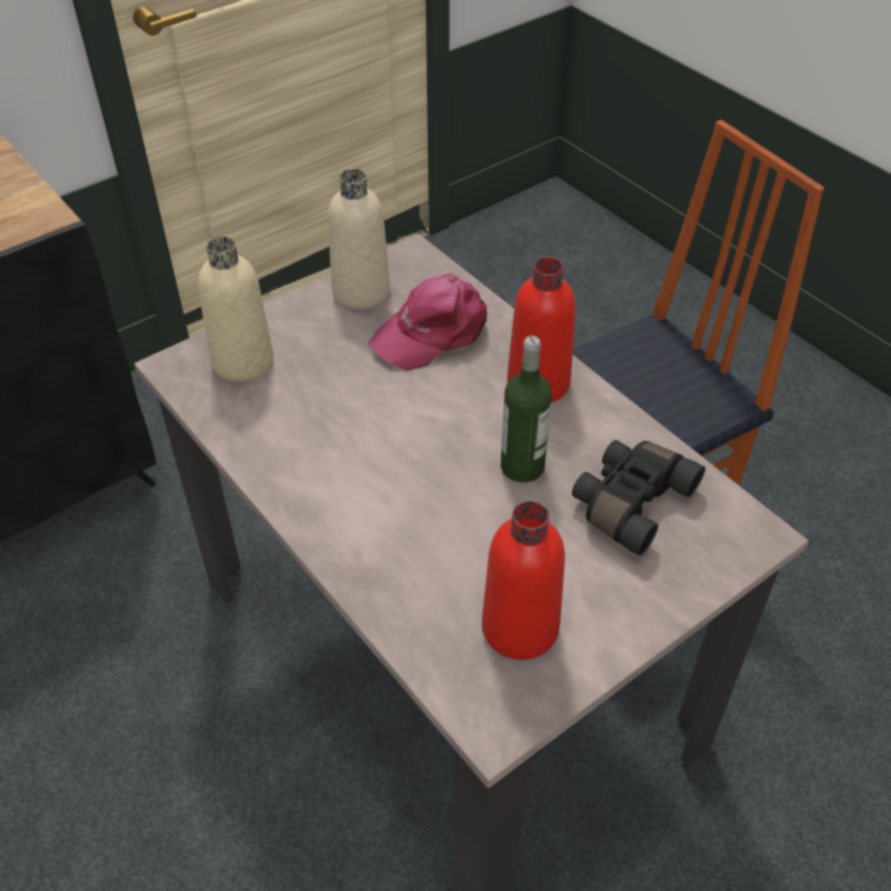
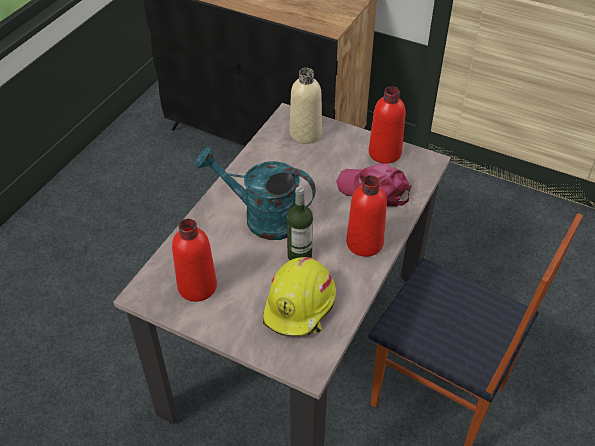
camera: 65 degrees right, 0 degrees up
beige bottle [328,169,390,309] -> red bottle [369,86,405,164]
black binoculars [572,440,705,556] -> yellow hard hat [263,257,336,336]
none -> turquoise watering can [195,147,316,240]

